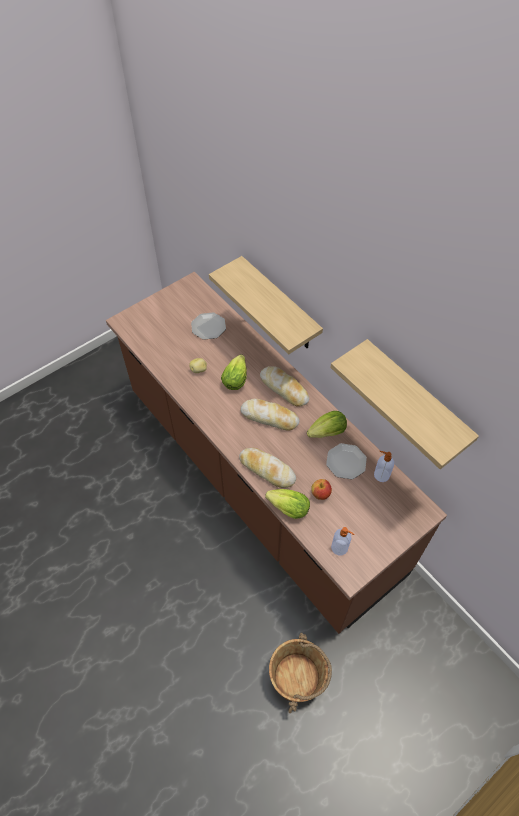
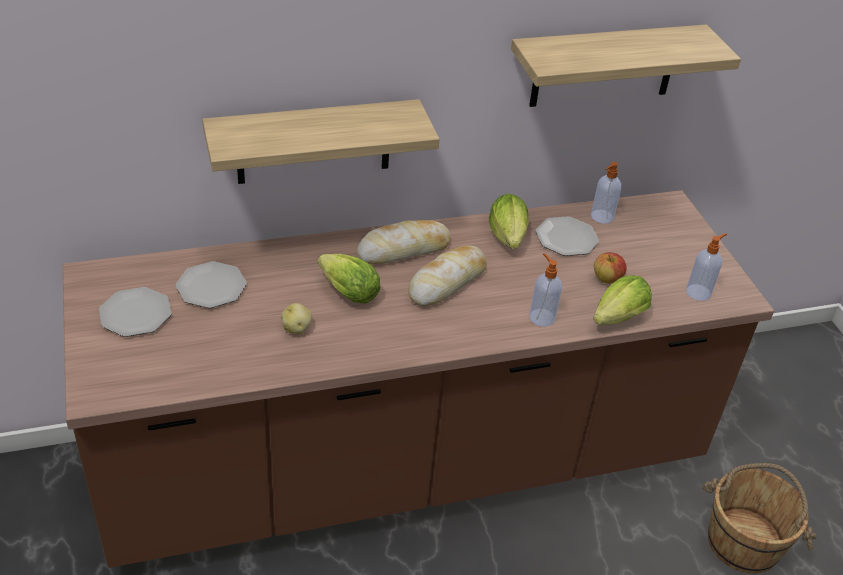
camera: 70 degrees left, 15 degrees down
bread [239,448,296,488] -> soap dispenser [529,253,562,327]
none -> plate [99,287,172,337]

